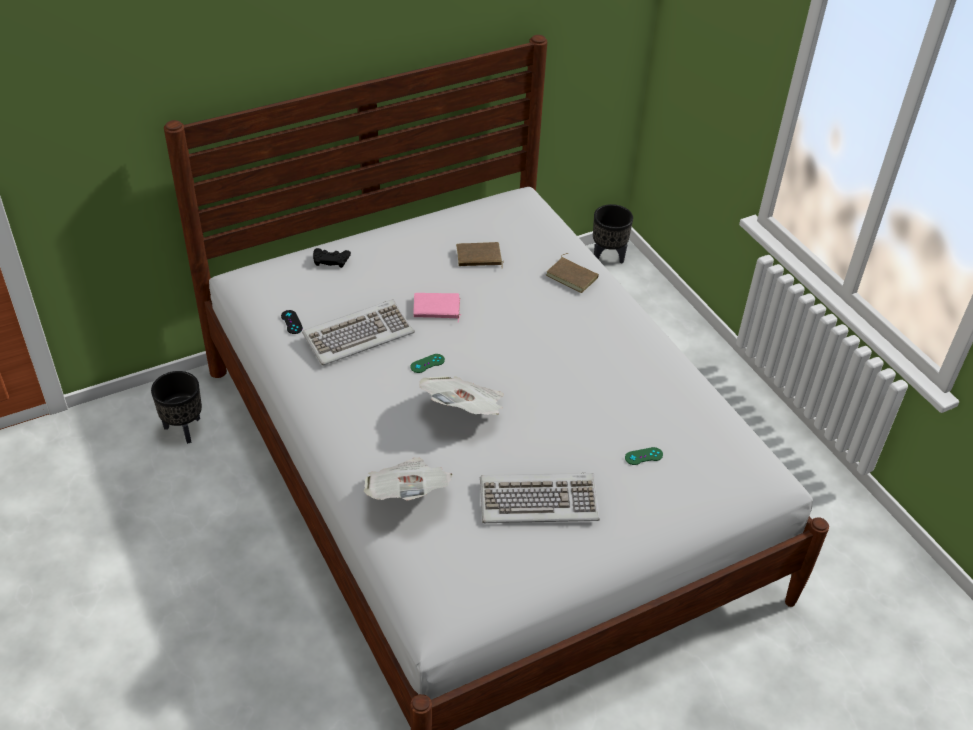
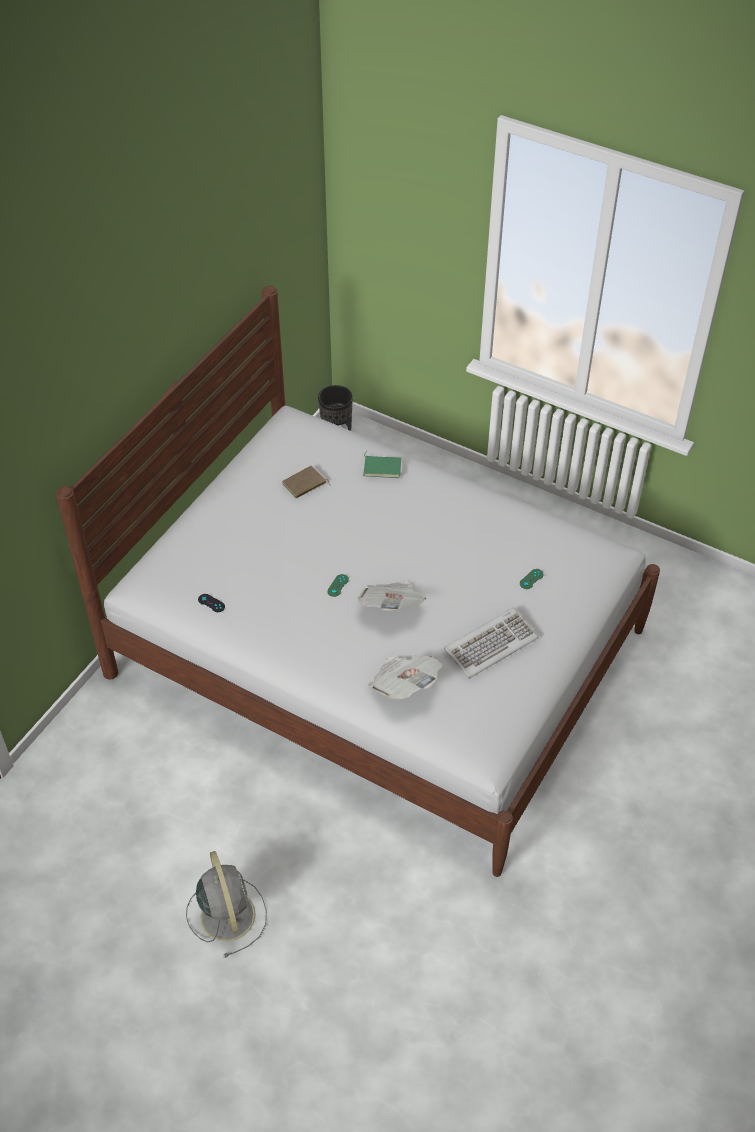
camera: 30 degrees left, 5 degrees up
black planter [151,371,202,444] -> none
keyboard [302,300,415,365] -> none
black game controller [313,248,351,268] -> none
pink book [414,293,461,323] -> none
brown book [546,253,599,293] -> green book [363,450,401,478]
none -> grey fan [186,851,267,958]

